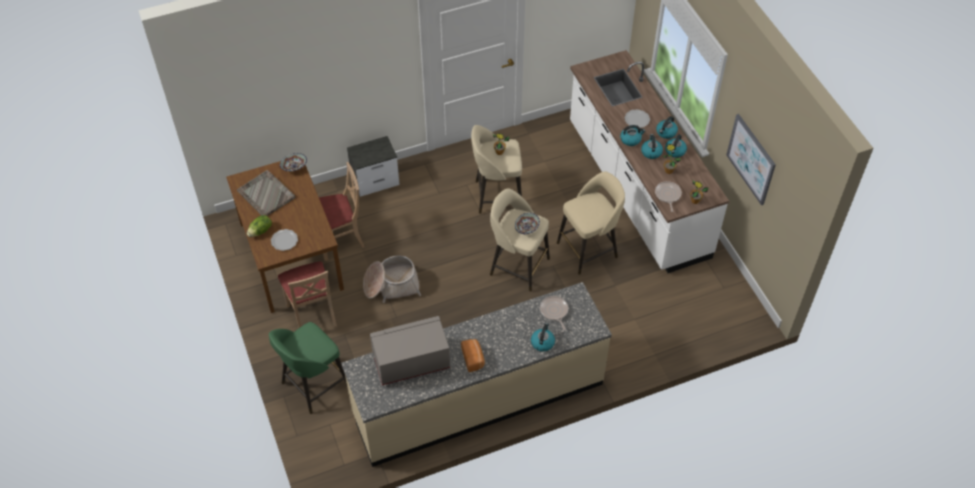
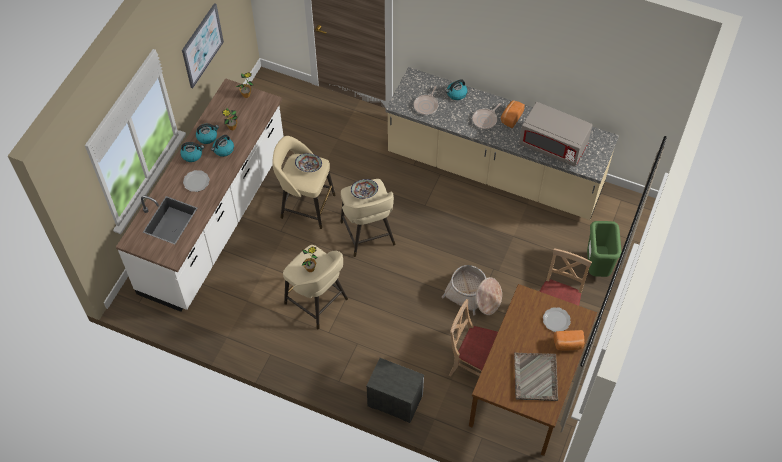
camera: 135 degrees left, 5 degrees up
lettuce [247,215,272,237] -> bread [553,330,584,350]
green stool [269,322,347,414] -> green trash can [587,221,621,277]
bowl [280,153,307,171] -> bowl moved to [295,153,322,172]
kettle [620,125,645,146] -> none
frying pan [655,181,682,212] -> frying pan moved to [472,103,501,129]

